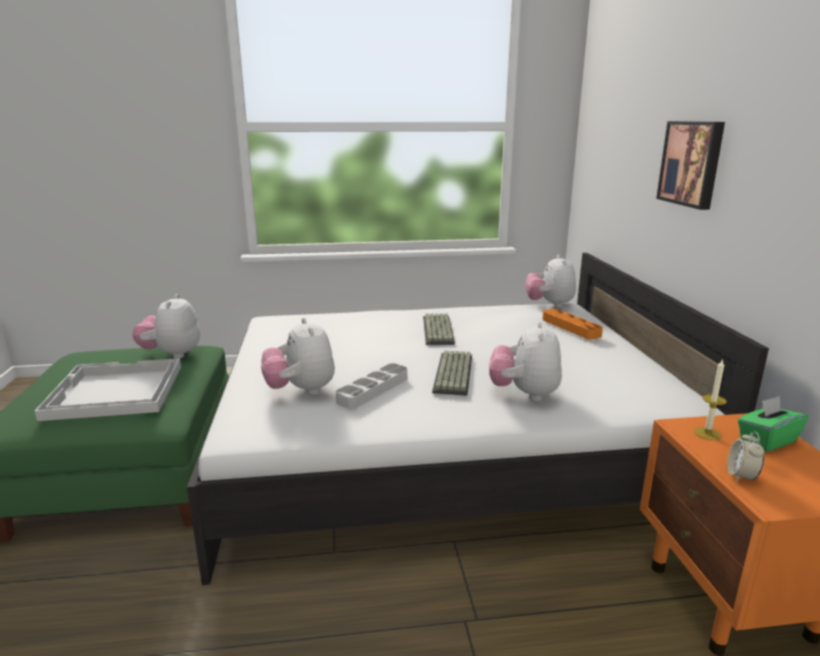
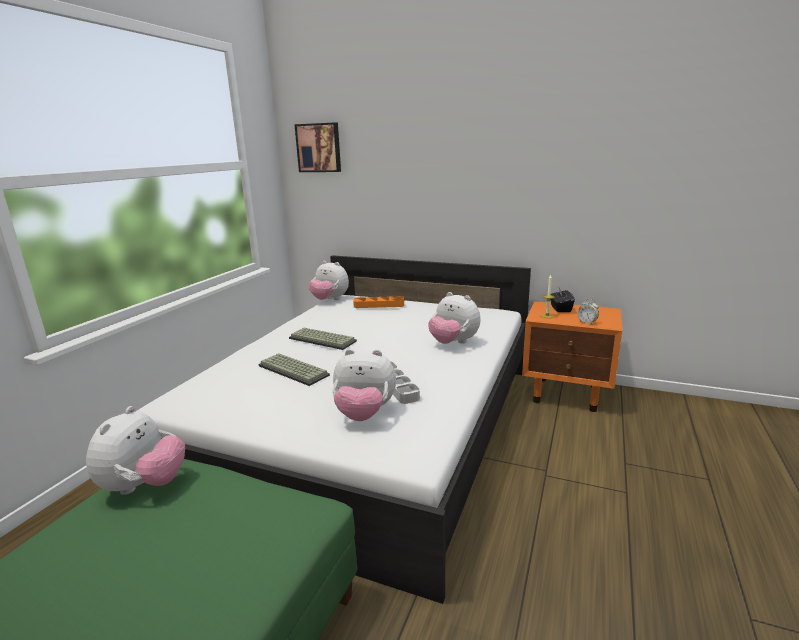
camera: 60 degrees left, 0 degrees up
white tray [35,358,181,421] -> none
plush toy [132,294,200,359] -> plush toy turned 105 degrees counterclockwise [86,406,185,495]
keyboard [432,350,472,396] -> keyboard moved to [258,353,330,386]
picture [656,121,725,210] -> picture moved to [294,122,341,172]
green tissue box [738,396,808,452] -> black tissue box [551,286,575,312]

